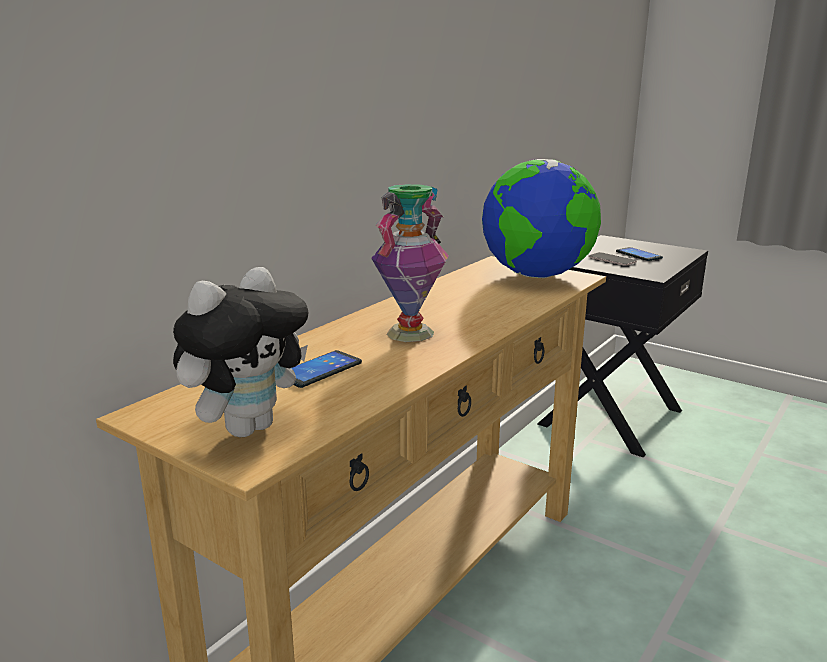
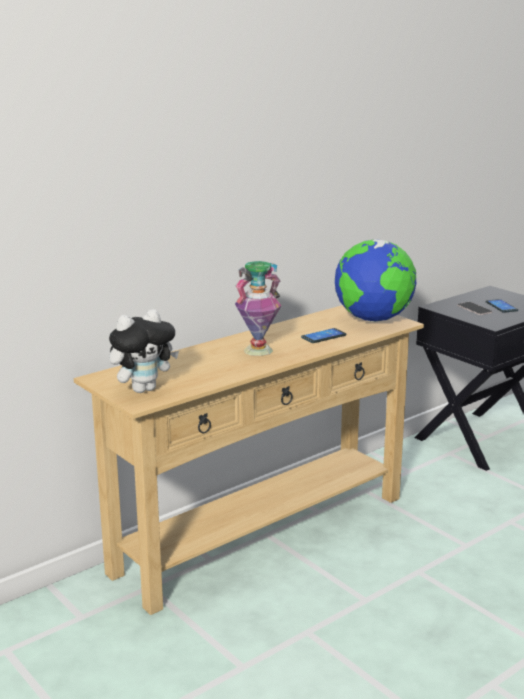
camera: 15 degrees right, 0 degrees up
phone [291,350,362,388] -> phone moved to [301,328,347,343]

